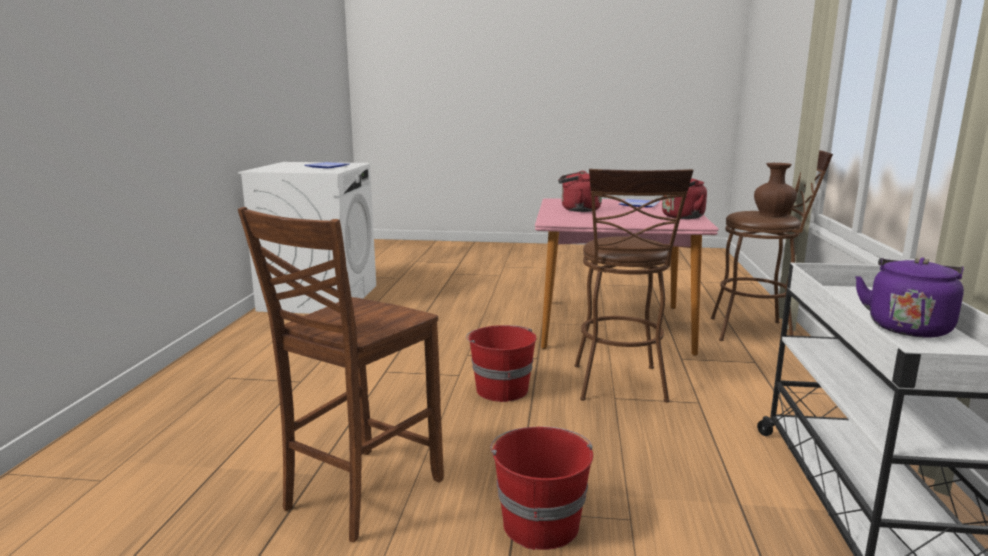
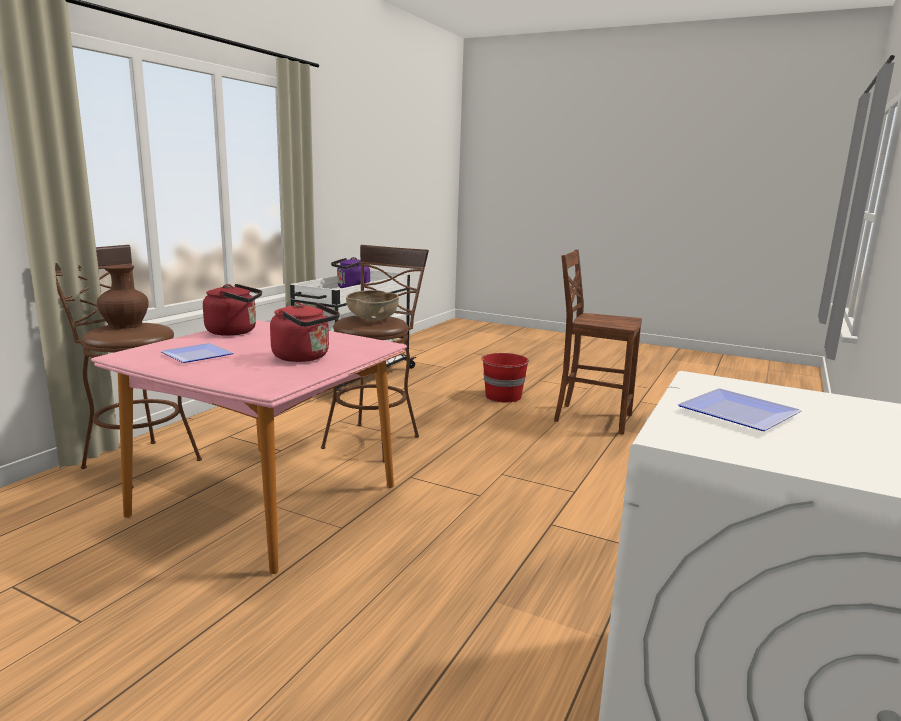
camera: 160 degrees left, 0 degrees up
brown chair [238,207,444,542] -> brown chair turned 120 degrees counterclockwise [554,250,642,435]
red bucket [466,325,536,402] -> none
none -> brown bowl [346,290,399,321]

